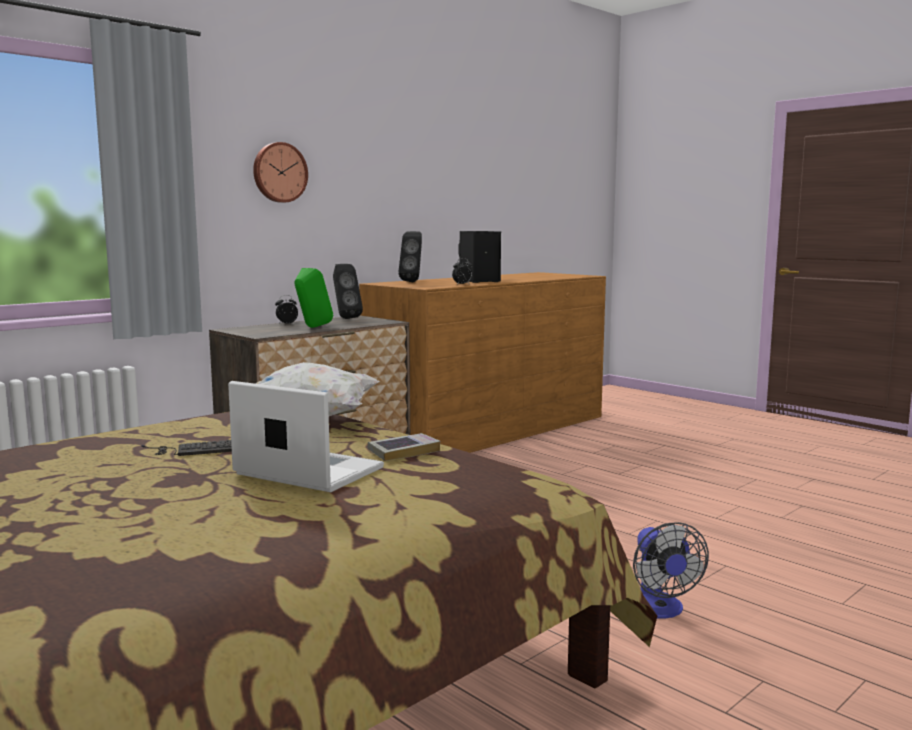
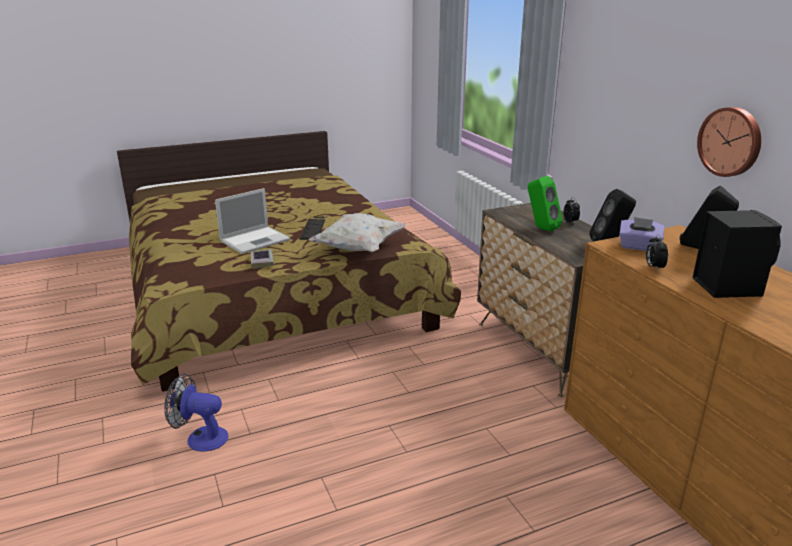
camera: 110 degrees right, 15 degrees up
wall clock [253,142,308,203] -> wall clock moved to [697,107,761,177]
none -> purple tissue box [619,217,665,251]

